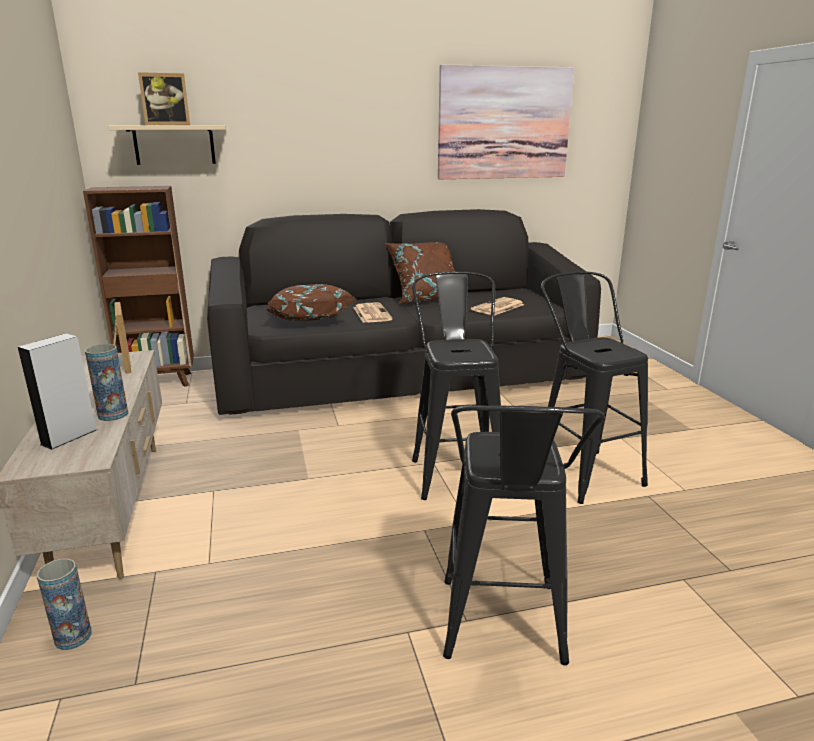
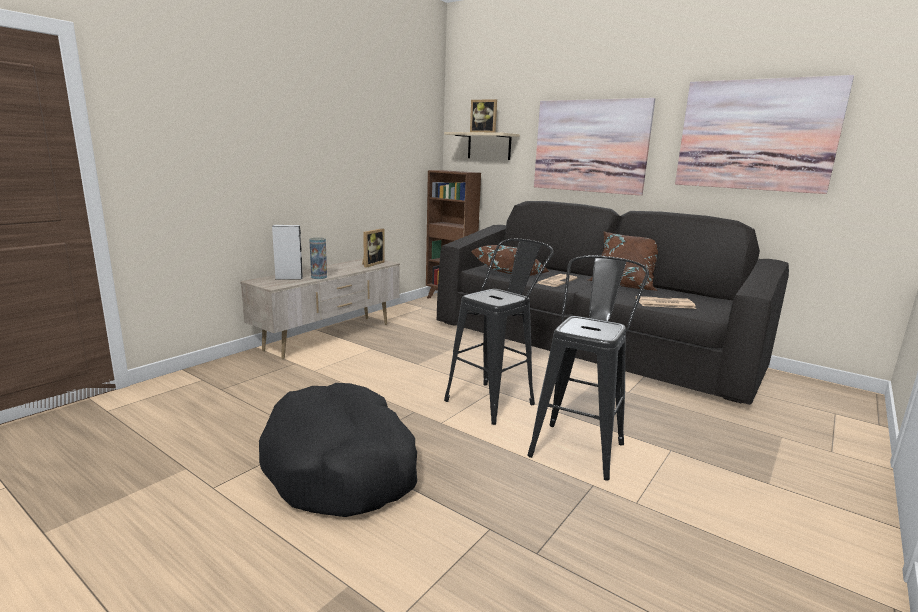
camera: 50 degrees right, 5 degrees down
vase [37,558,91,650] -> none
black stool [443,405,605,665] -> black dog bed [259,383,417,517]
none -> picture [534,98,655,196]

